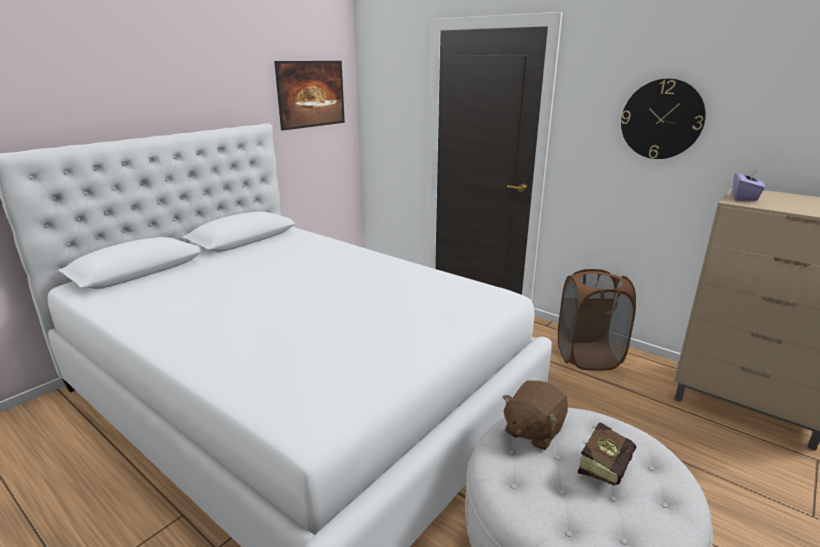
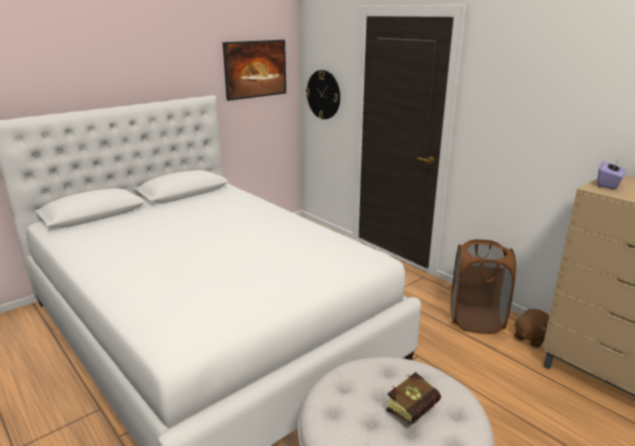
camera: 10 degrees right, 0 degrees up
brown plush toy [503,380,568,450] -> brown plush toy moved to [514,309,549,348]
wall clock [621,79,706,159] -> wall clock moved to [306,70,340,119]

